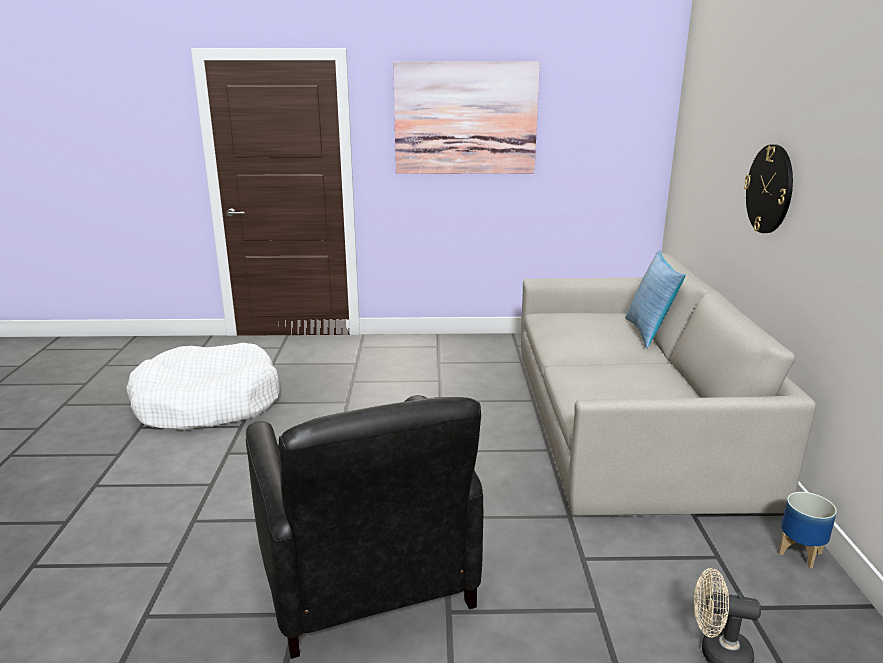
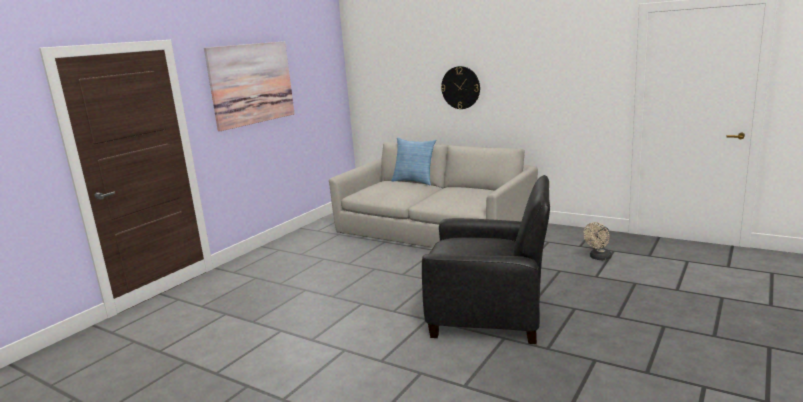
camera: 55 degrees left, 5 degrees down
white dog bed [126,343,280,431] -> none
planter [778,492,837,568] -> none

